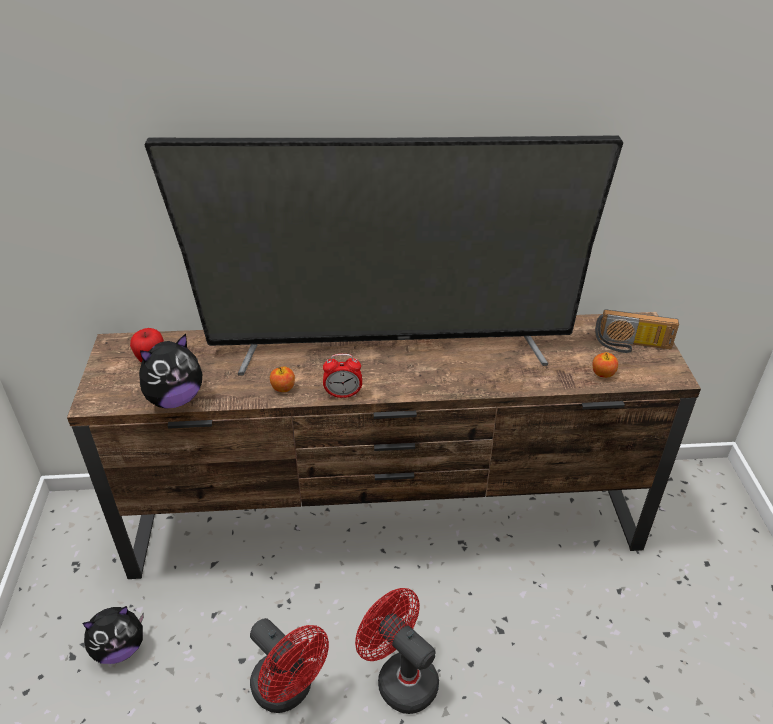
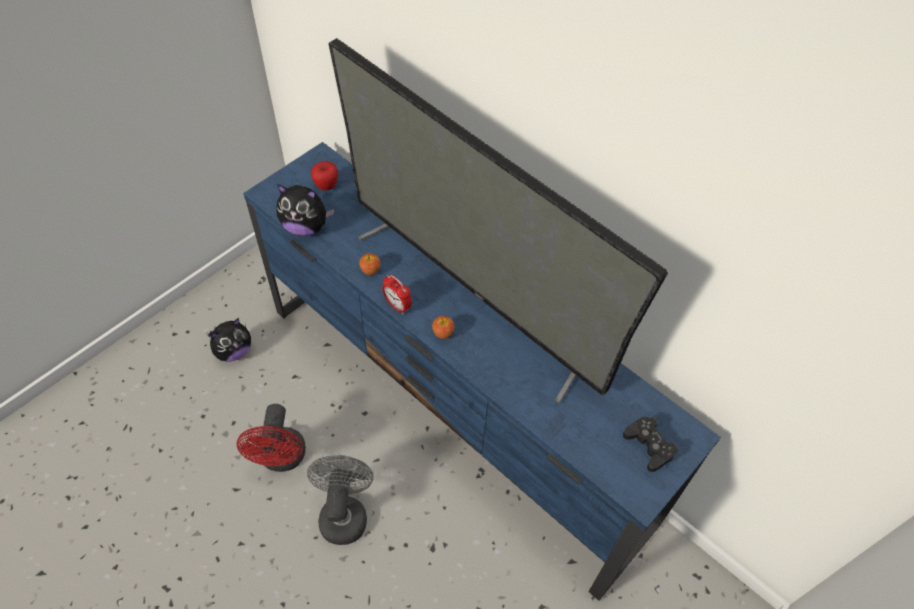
camera: 45 degrees right, 15 degrees up
brown tv stand [67,312,701,579] -> blue tv stand [243,142,721,601]
plush toy [82,606,144,664] -> plush toy turned 60 degrees counterclockwise [209,318,251,362]
red fan [355,588,439,714] -> grey fan [307,455,373,545]
apple [593,352,618,378] -> apple moved to [432,316,454,339]
radio [595,309,679,353] -> black game controller [623,417,678,472]

